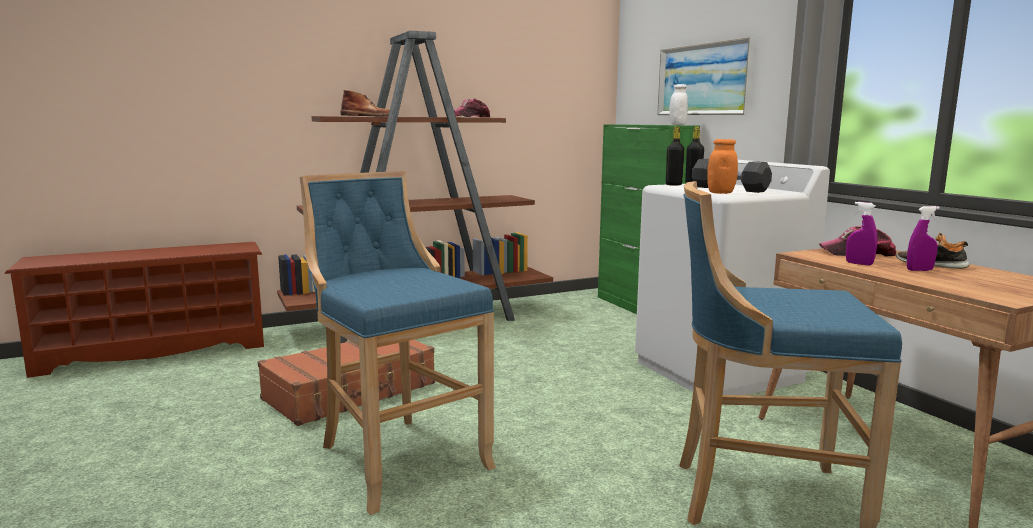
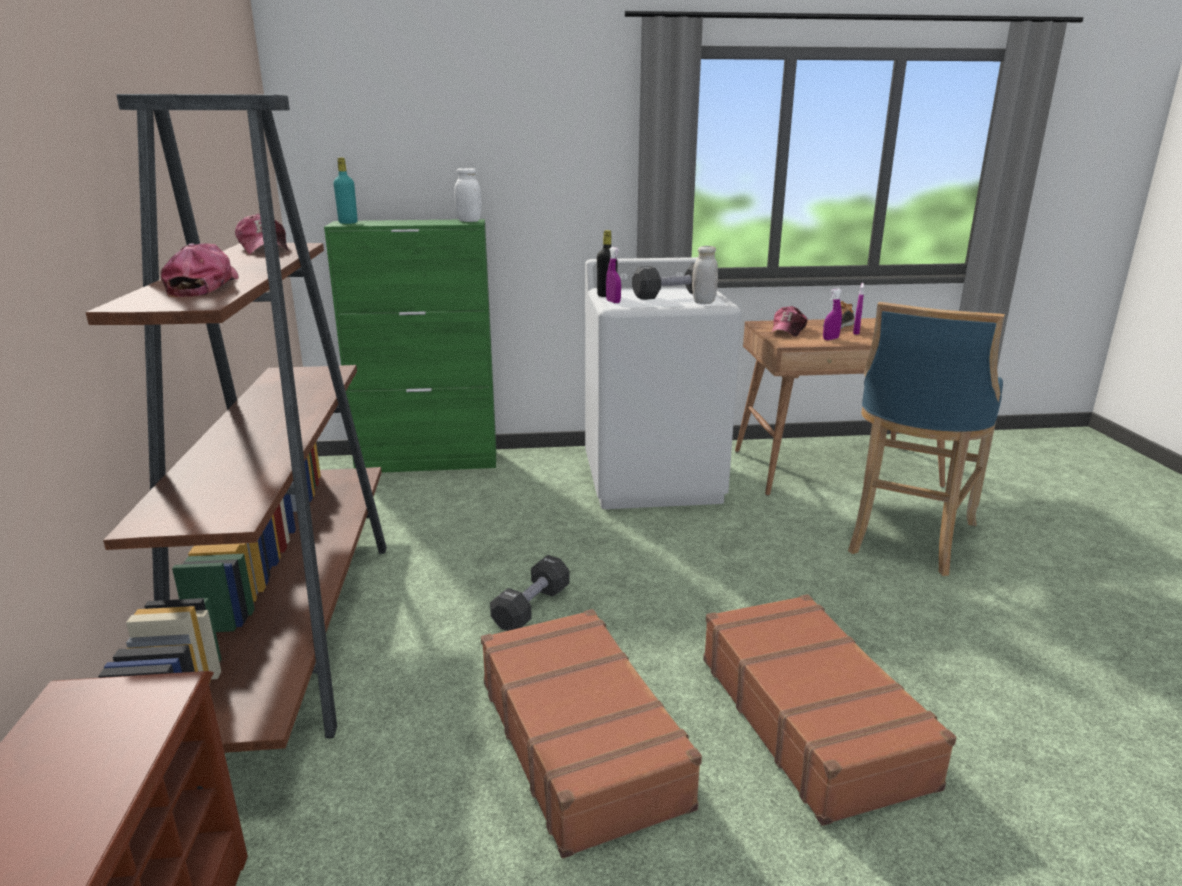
camera: 70 degrees left, 10 degrees up
blue stool [300,171,496,515] -> brown suitcase [703,594,957,826]
brown boot [341,90,390,117] -> cap [161,243,239,297]
picture [657,37,755,115] -> none
black bottle [666,127,685,186] -> purple spray bottle [606,247,621,303]
orange jar [707,139,738,194] -> white jar [692,246,718,304]
none -> turquoise bottle [333,157,358,224]
none -> black dumbbell [490,555,570,631]

